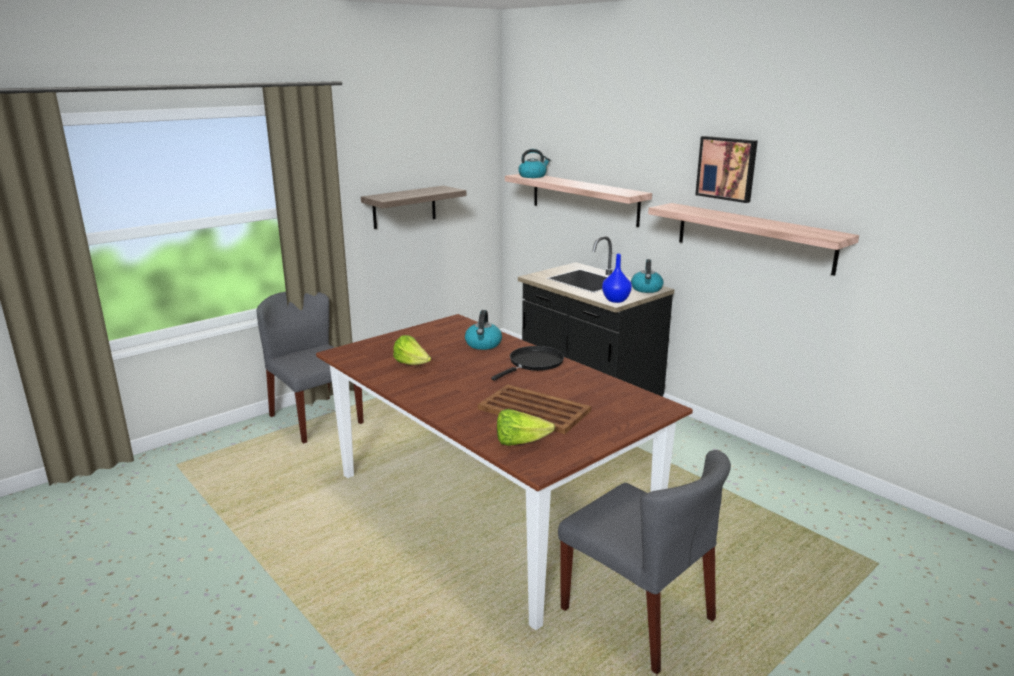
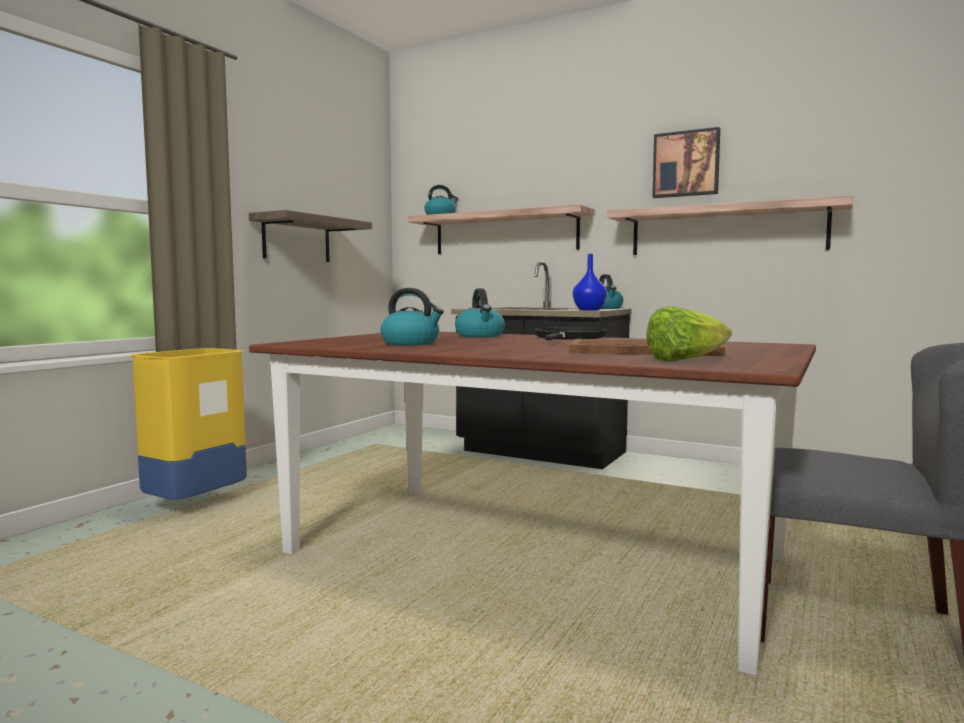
camera: 20 degrees left, 15 degrees down
grey chair [256,292,364,444] -> yellow trash can [130,348,247,500]
lettuce [393,335,431,365] -> kettle [380,288,444,346]

